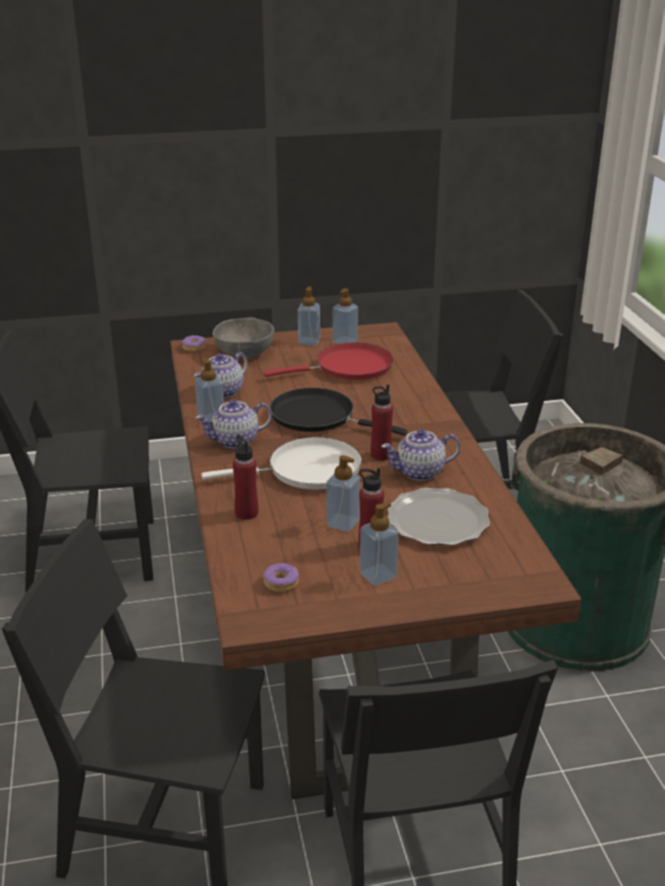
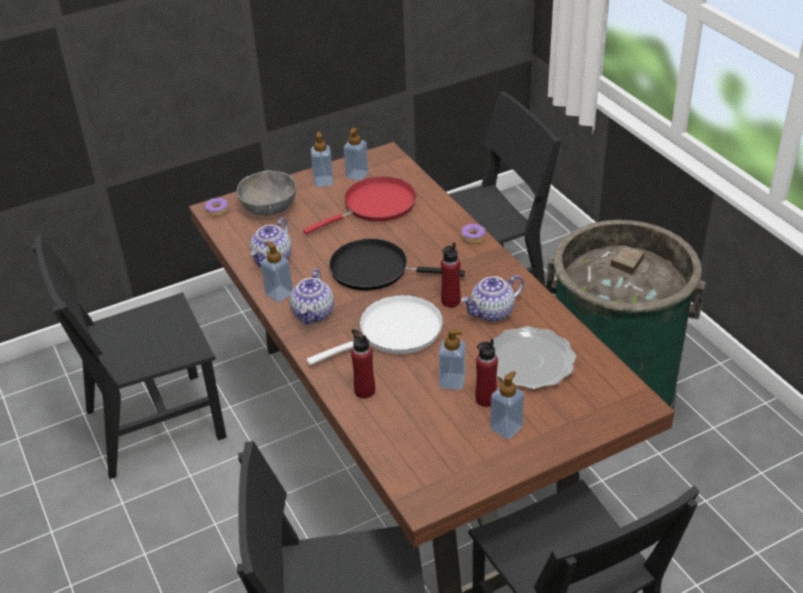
camera: 15 degrees left, 10 degrees up
teapot [195,400,272,449] -> teapot turned 45 degrees counterclockwise [290,269,334,325]
donut [263,563,299,592] -> donut moved to [461,224,486,244]

